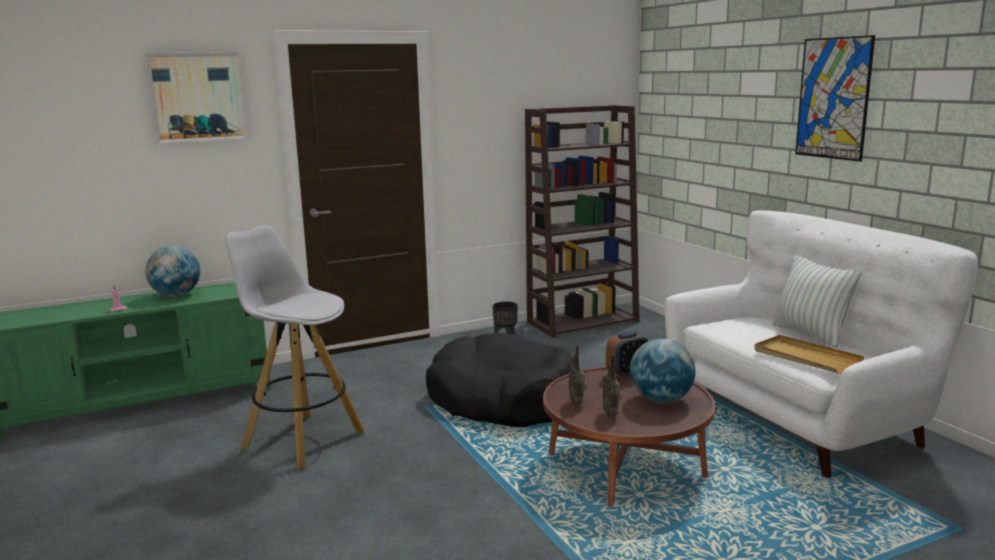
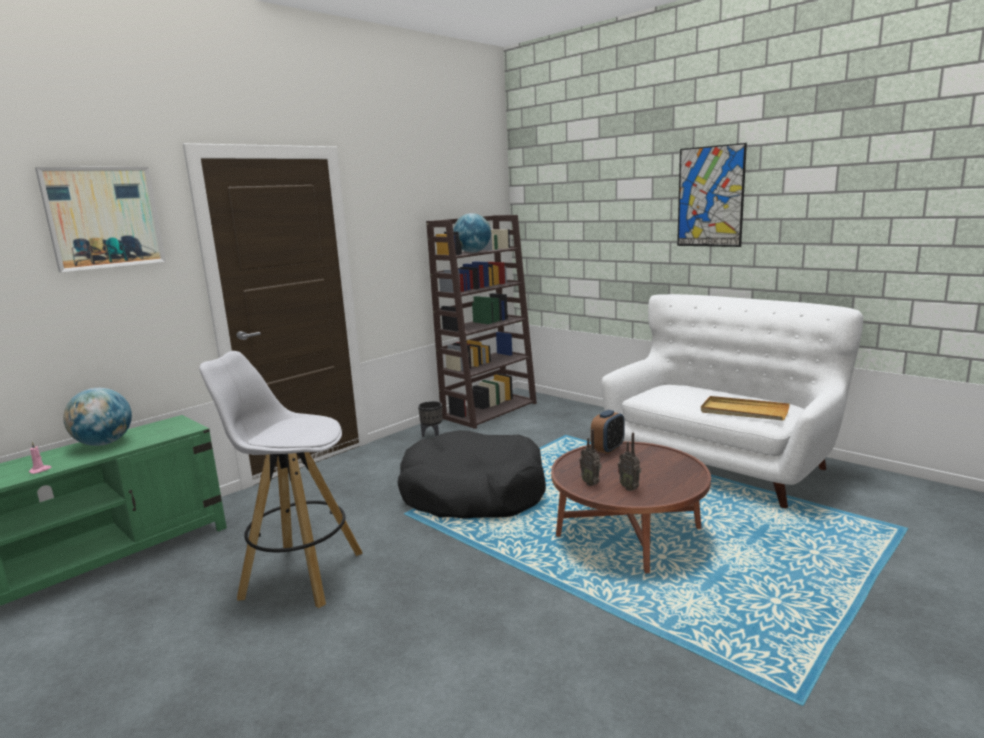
camera: 20 degrees left, 0 degrees up
globe [630,338,696,403] -> globe moved to [453,213,491,252]
pillow [772,255,862,348] -> none

